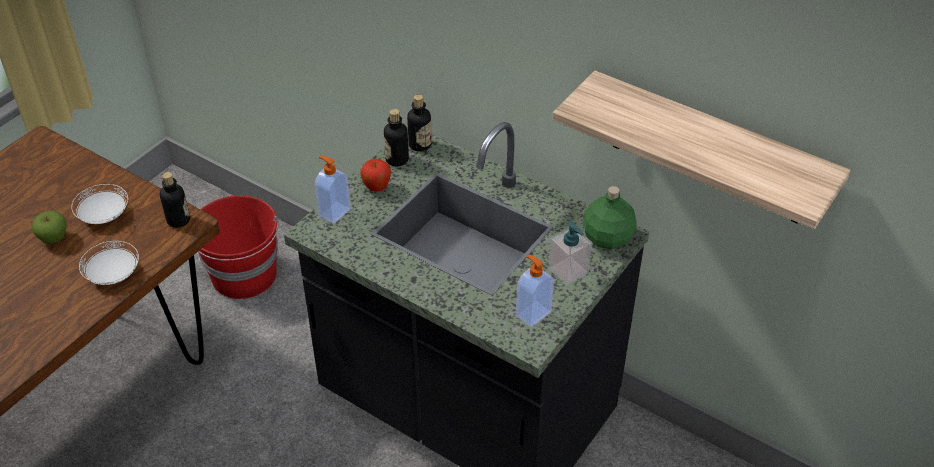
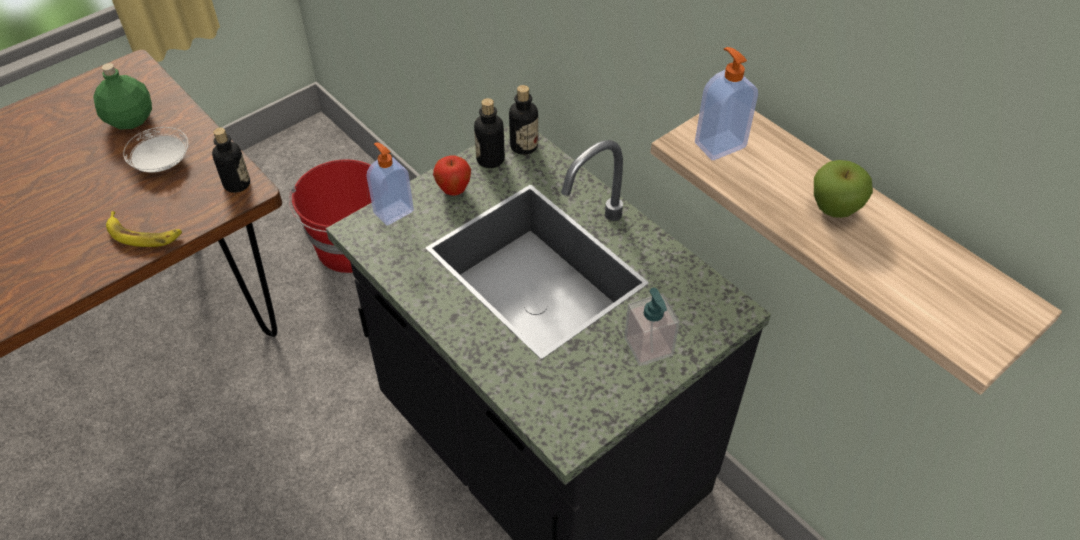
camera: 15 degrees right, 5 degrees up
apple [32,211,67,244] -> apple moved to [814,160,873,218]
white plate [79,241,139,285] -> banana [106,211,182,247]
soap dispenser [516,255,554,327] -> soap dispenser moved to [695,47,758,160]
green bottle [583,186,636,249] -> green bottle moved to [93,63,152,129]

